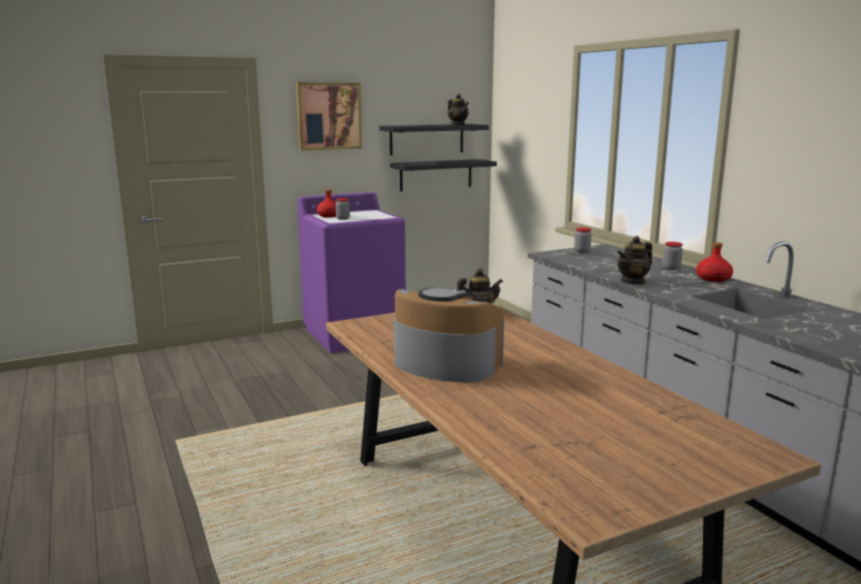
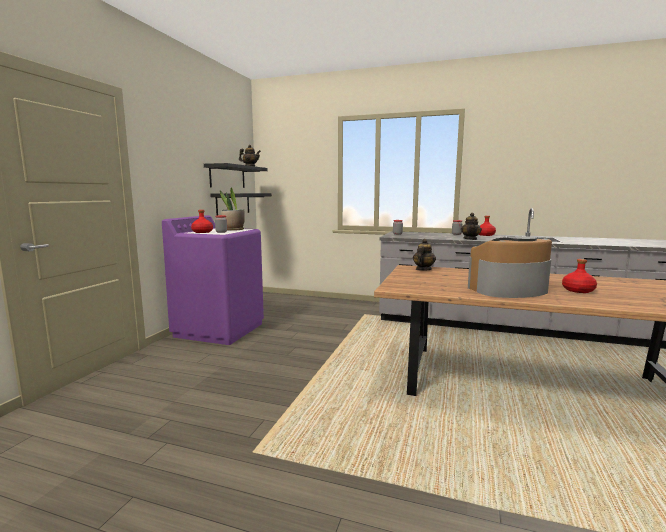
camera: 45 degrees left, 5 degrees down
picture [296,82,362,151] -> none
none -> potted plant [220,187,245,231]
none -> red bottle [562,259,597,293]

